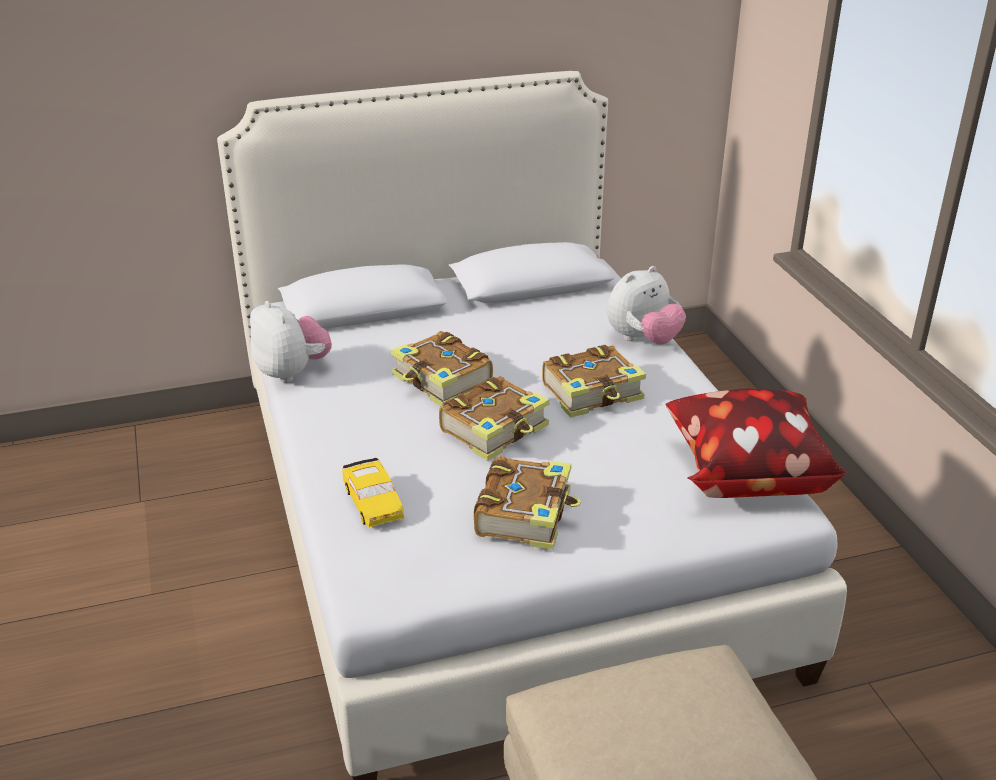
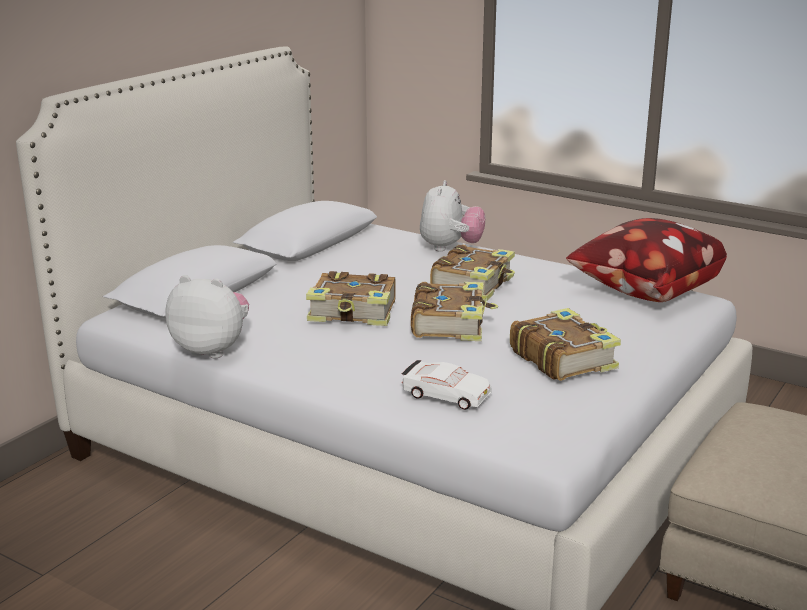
camera: 40 degrees left, 10 degrees down
yellow toy car [342,458,404,527] -> white toy car [402,360,492,410]

